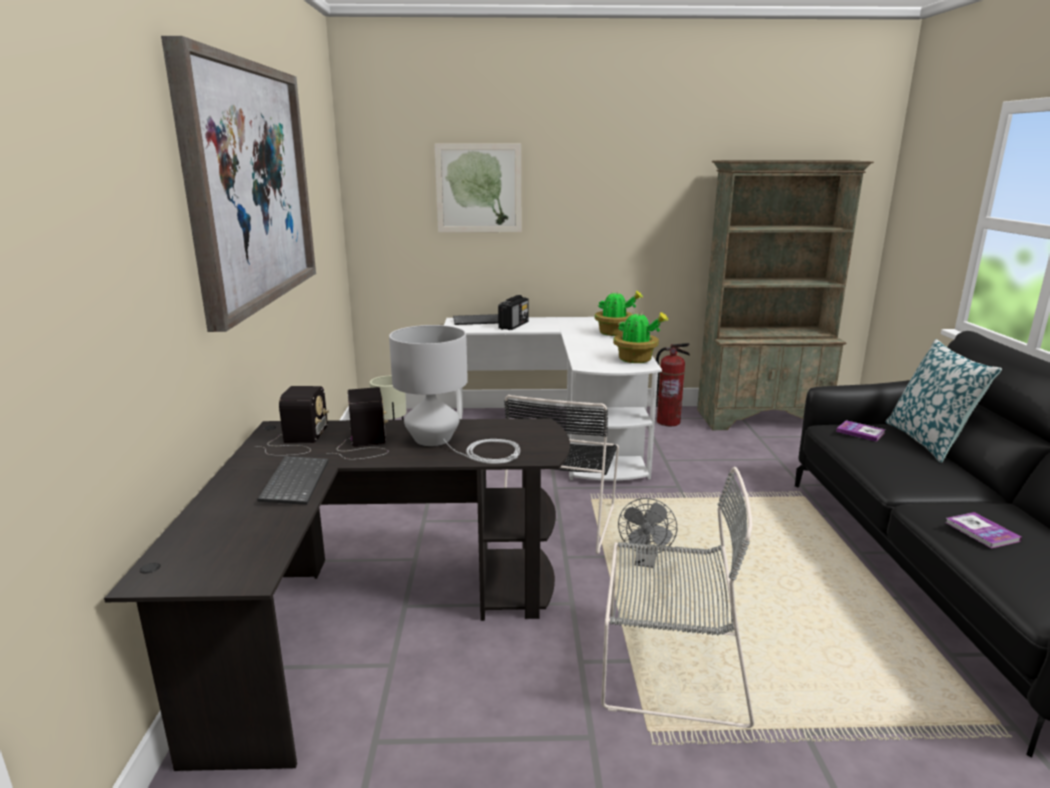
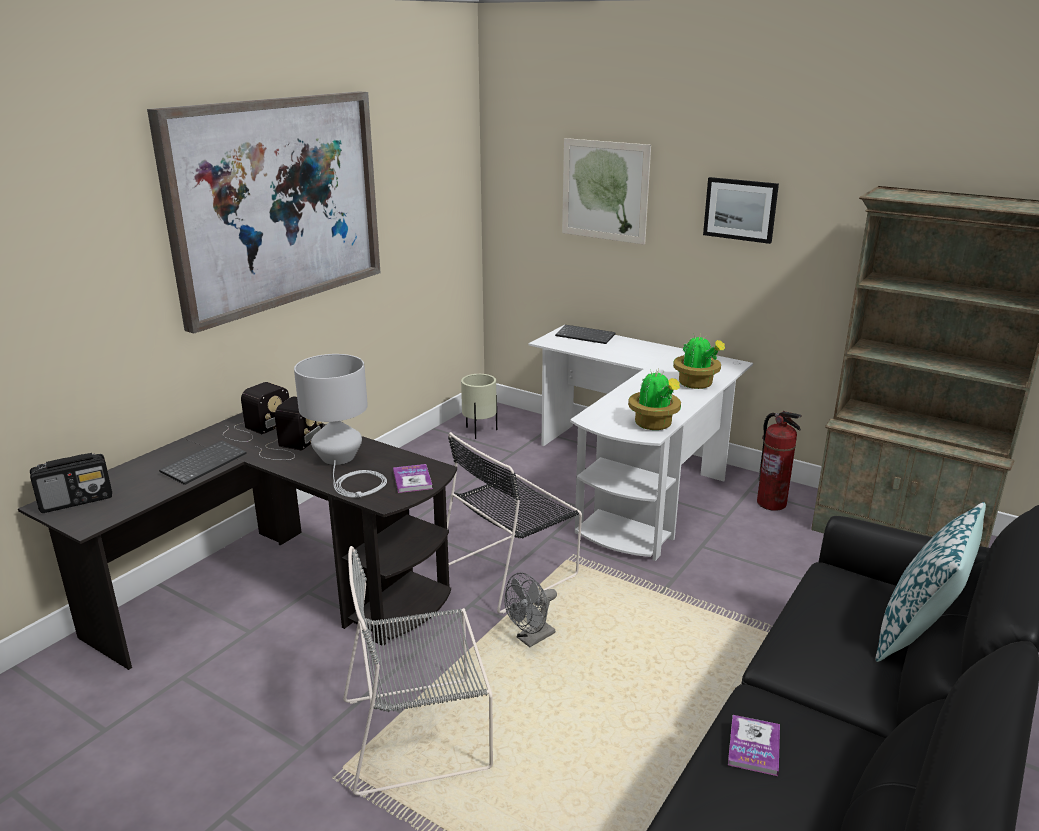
camera: 35 degrees right, 5 degrees up
radio [498,295,529,330] -> radio moved to [30,453,112,513]
grey chair [601,467,754,728] -> grey chair turned 120 degrees clockwise [343,546,493,797]
book [836,420,885,442] -> book moved to [393,464,433,493]
none -> picture [703,177,779,244]

